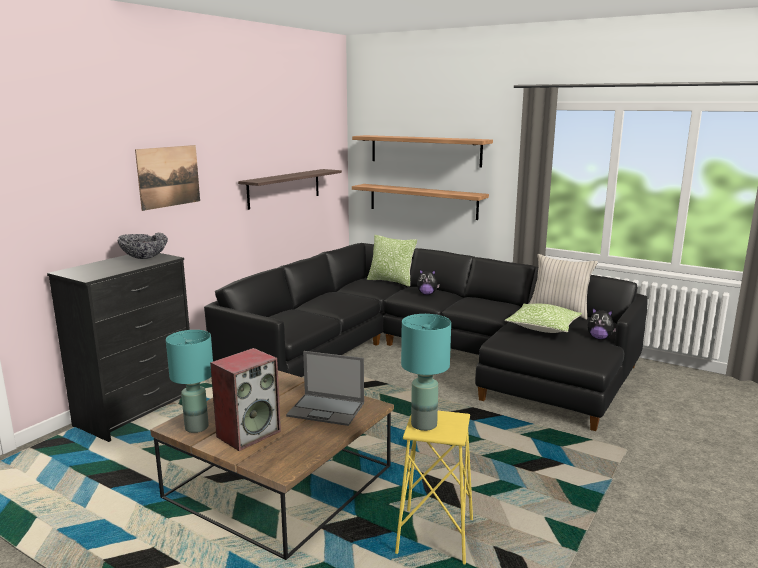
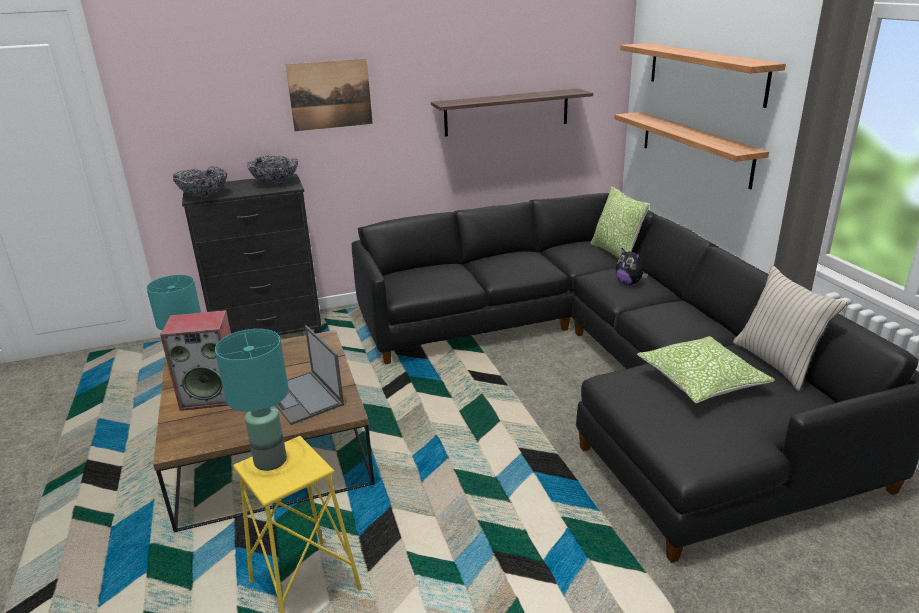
camera: 40 degrees right, 10 degrees up
plush toy [588,308,616,340] -> none
none -> bowl [173,166,228,197]

